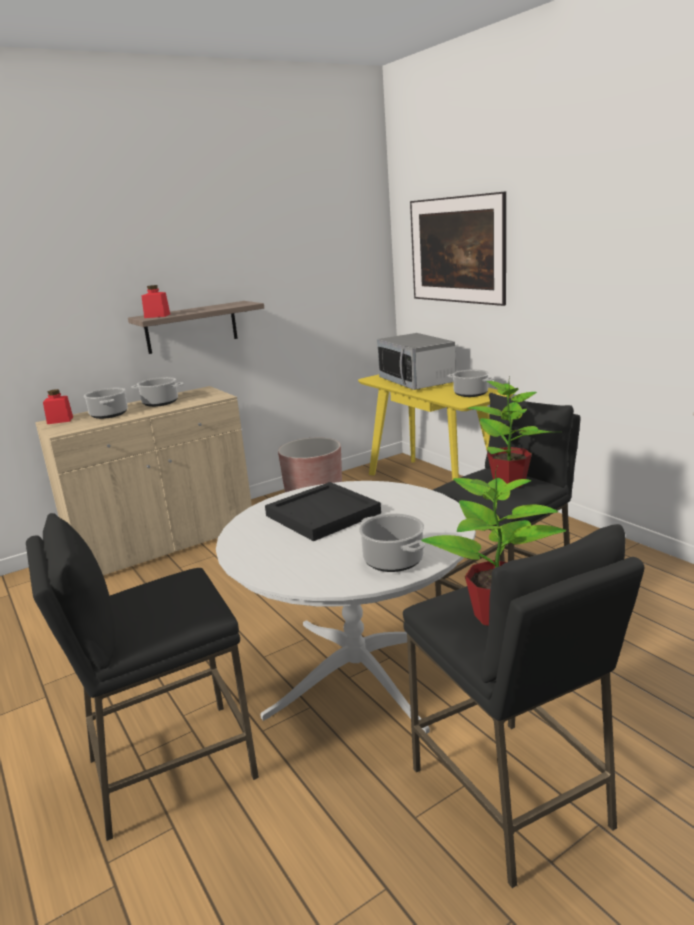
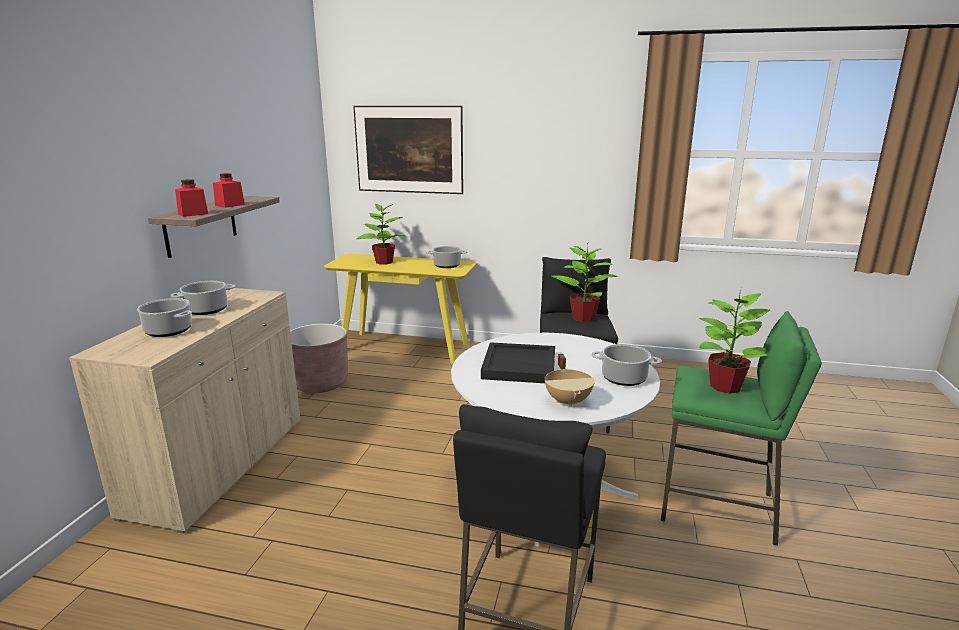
camera: 45 degrees left, 0 degrees up
red jar [43,389,73,424] -> red jar moved to [213,173,245,208]
microwave [377,333,456,390] -> potted plant [357,204,405,264]
black stool [403,524,645,888] -> green stool [661,311,822,546]
none -> beige cooking pot [545,354,595,407]

